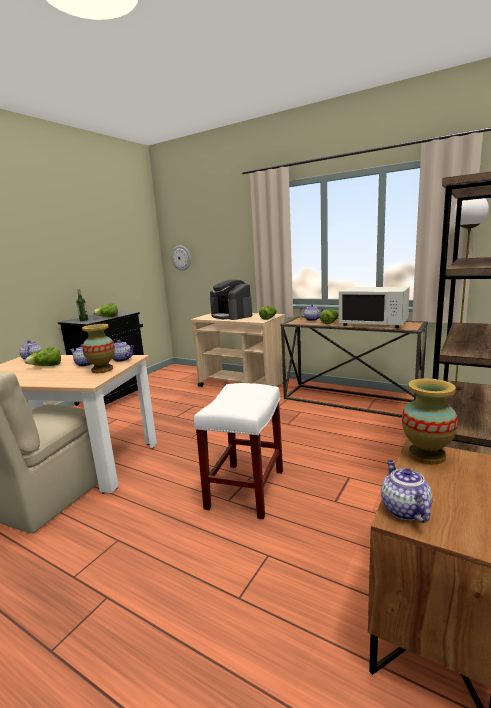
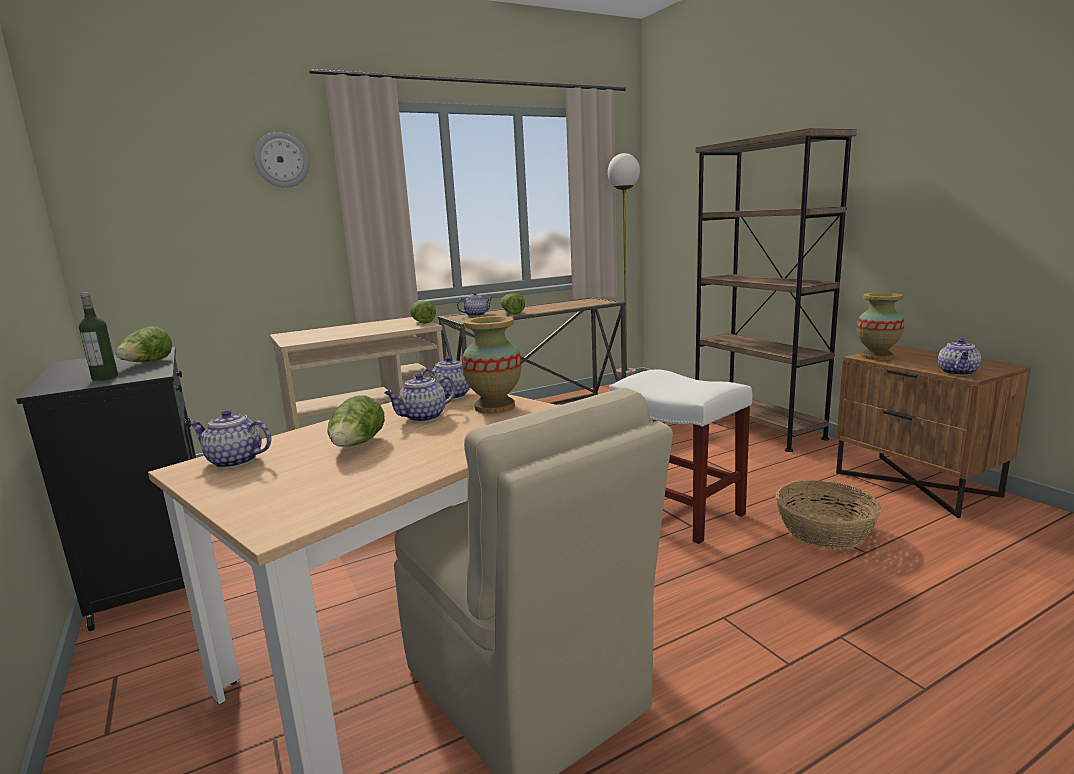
camera: 60 degrees left, 0 degrees up
wall clock [172,246,191,271] -> wall clock moved to [254,132,310,188]
coffee machine [210,280,252,320] -> none
white microwave [339,287,410,328] -> none
teapot [381,460,433,523] -> teapot turned 90 degrees counterclockwise [938,338,981,376]
none -> basket [776,480,881,549]

